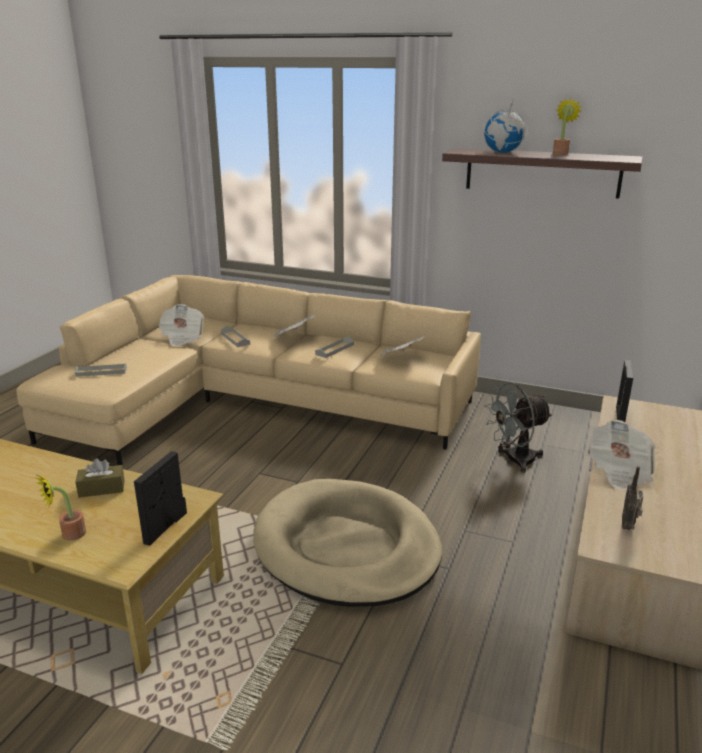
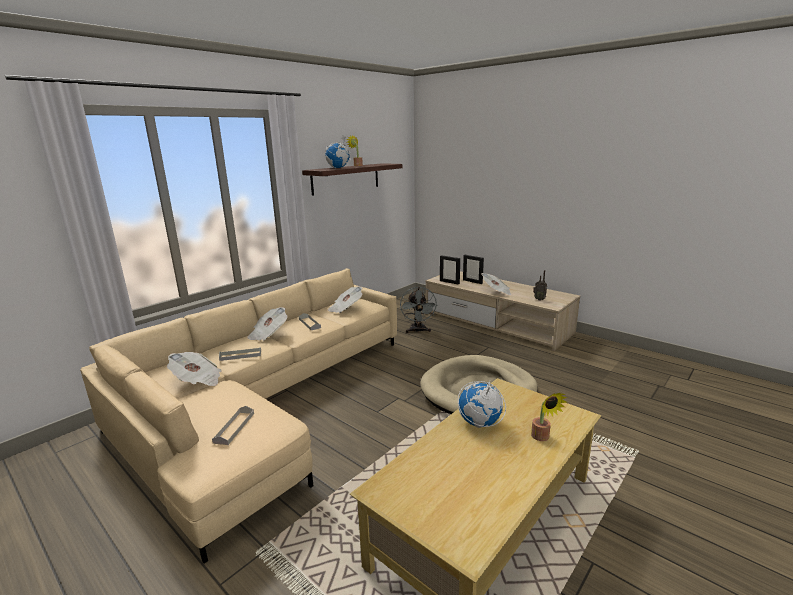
camera: 70 degrees left, 5 degrees down
brown tissue box [75,458,124,498] -> globe [458,381,506,428]
picture frame [134,451,187,546] -> picture frame moved to [463,255,484,284]

